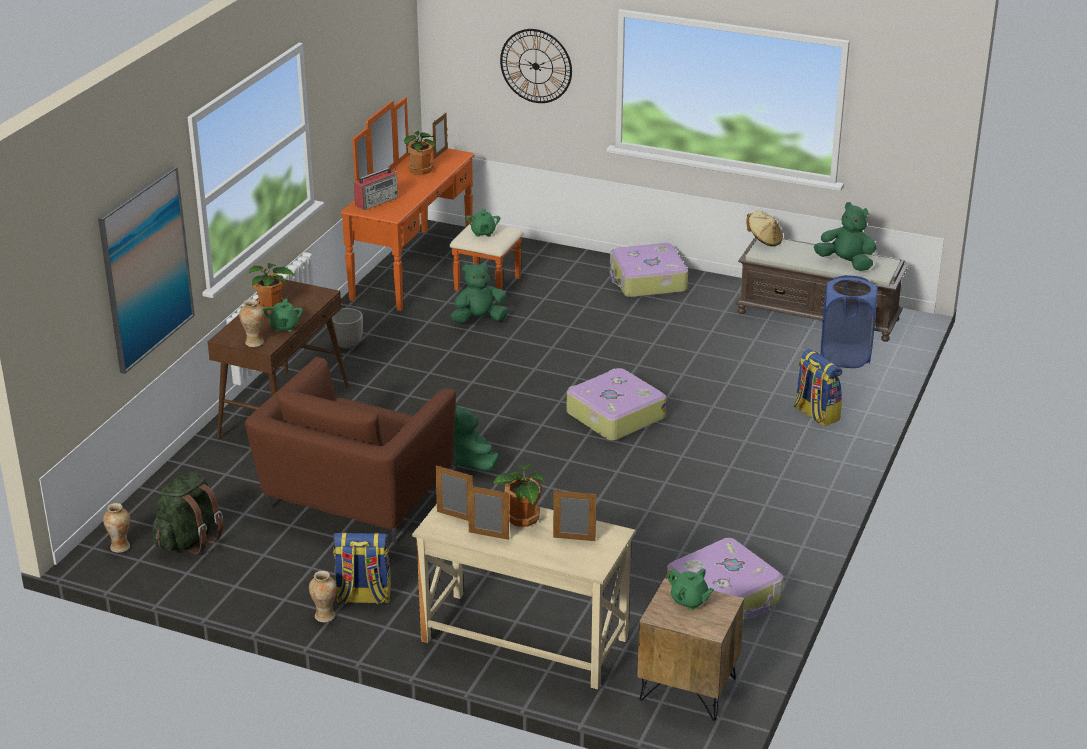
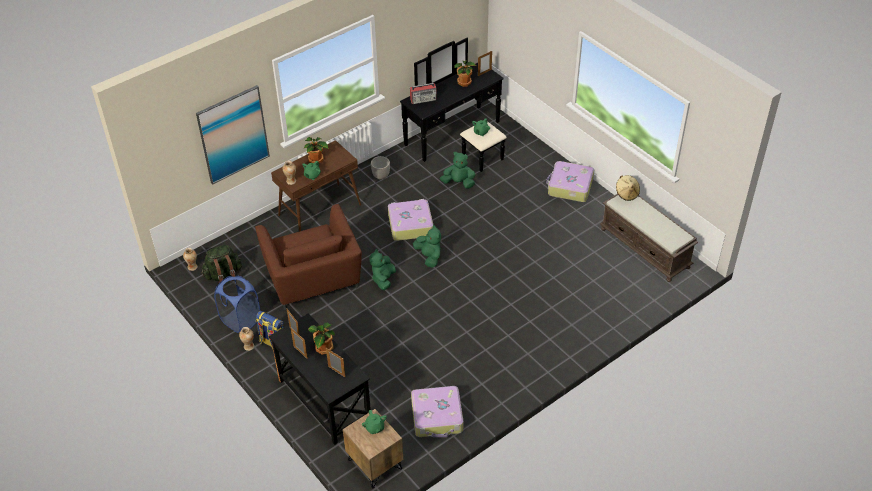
camera: 30 degrees right, 15 degrees up
brown armchair [245,357,456,543] -> brown armchair turned 75 degrees counterclockwise [255,204,362,310]
orange dresser [341,97,524,311] -> black dresser [400,38,507,172]
beige desk [412,504,635,689] -> black desk [269,313,371,445]
wall clock [500,29,572,103] -> none
suitcase [567,368,666,441] -> suitcase moved to [388,199,433,241]
backpack [794,349,842,427] -> none
green plush toy [814,202,877,271] -> green plush toy moved to [413,225,441,268]
blue laundry basket [820,275,877,368] -> blue laundry basket moved to [214,276,260,333]

